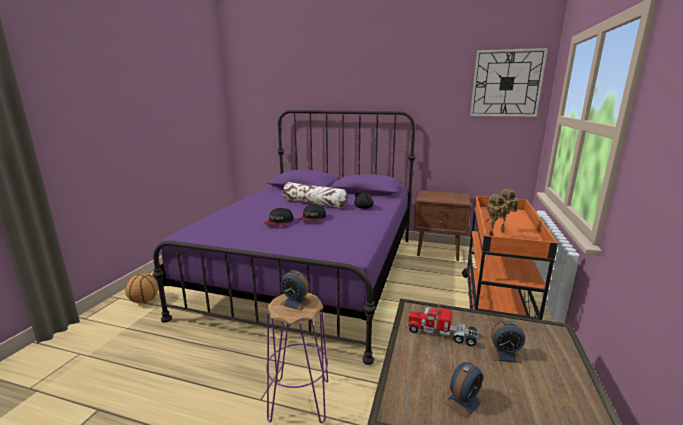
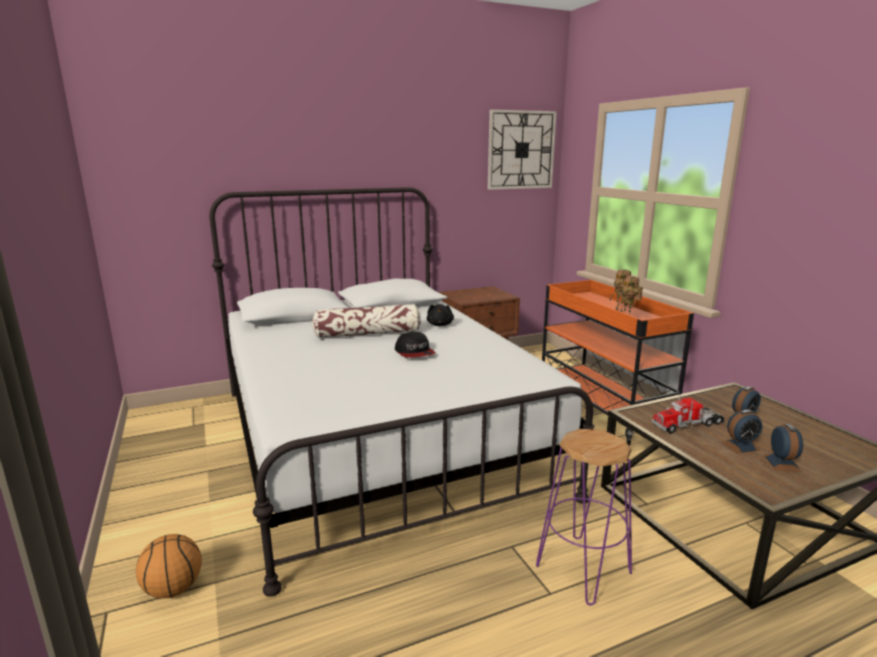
camera: 40 degrees left, 0 degrees up
purple bed [153,110,415,365] -> white bed [209,187,594,597]
cap [264,208,293,226] -> none
alarm clock [280,270,311,311] -> alarm clock moved to [721,410,762,453]

